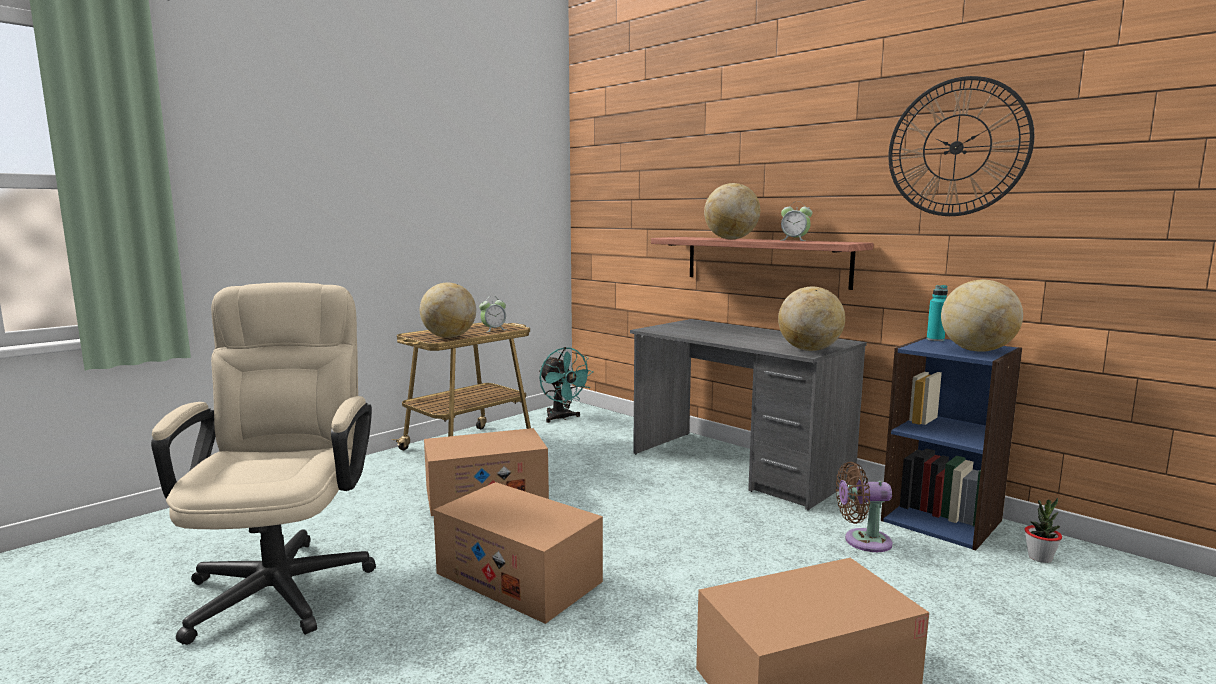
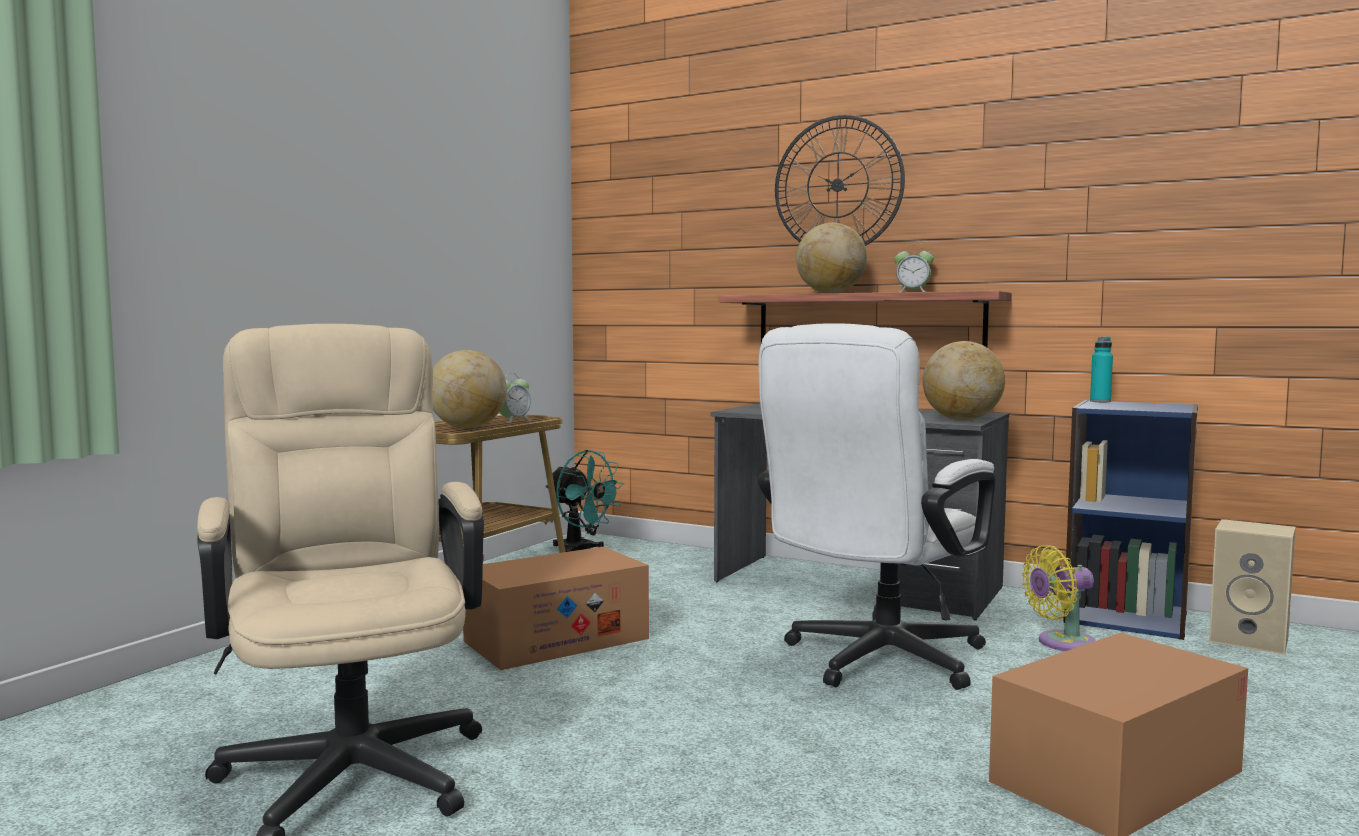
camera: 15 degrees left, 5 degrees down
cardboard box [433,482,603,624] -> none
brown fan [836,462,893,552] -> yellow fan [1022,545,1096,651]
wall clock [888,76,1034,216] -> wall clock moved to [775,115,905,246]
globe [941,280,1023,352] -> none
potted plant [1025,498,1062,563] -> beige speaker [1209,519,1296,655]
none -> white office chair [758,323,996,690]

